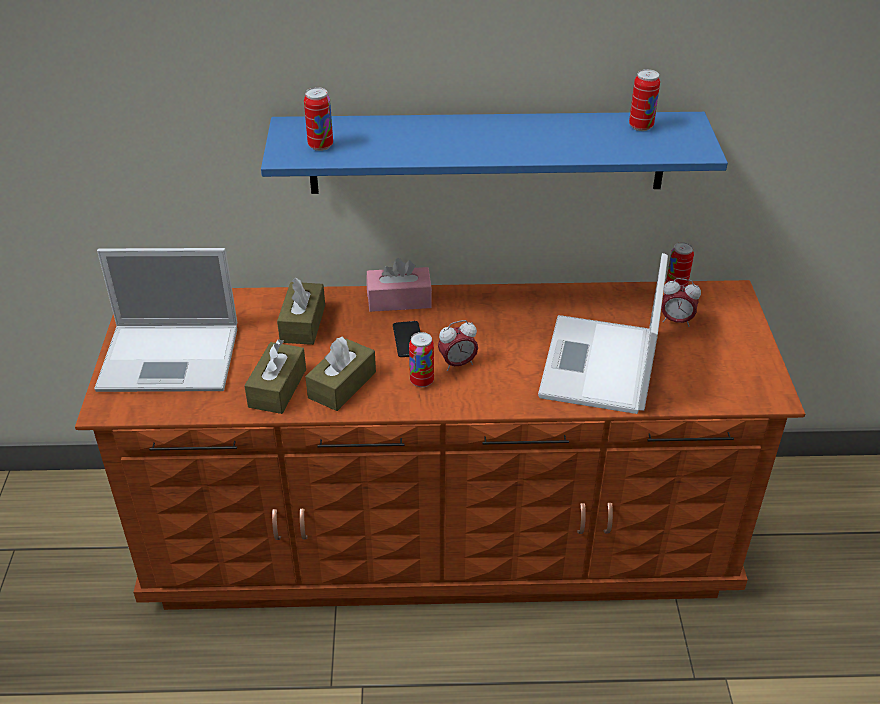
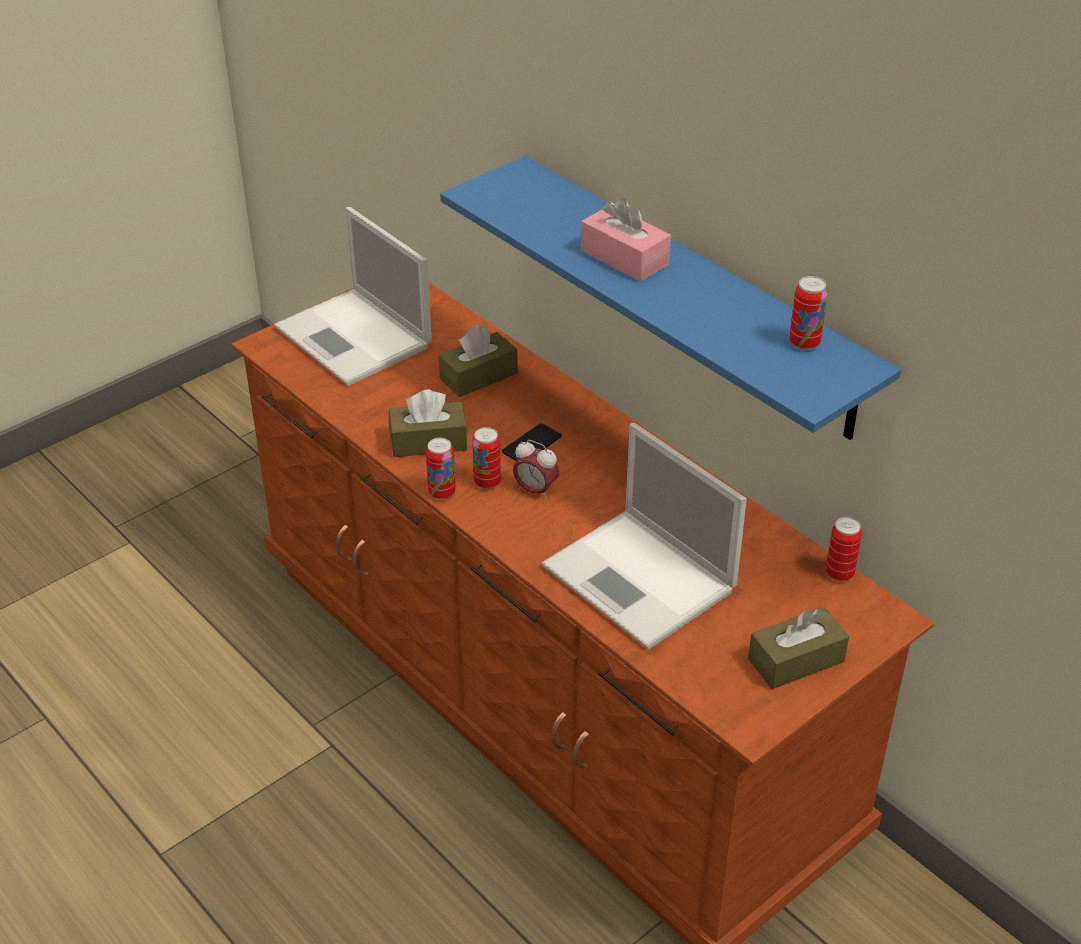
camera: 50 degrees right, 0 degrees up
brown tissue box [244,339,306,414] -> brown tissue box moved to [748,607,849,689]
can [304,87,333,151] -> can moved to [426,438,456,500]
pink tissue box [366,258,432,312] -> pink tissue box moved to [581,198,671,282]
laptop [538,253,668,414] -> laptop turned 105 degrees counterclockwise [542,423,747,650]
alarm clock [661,278,701,327] -> none

